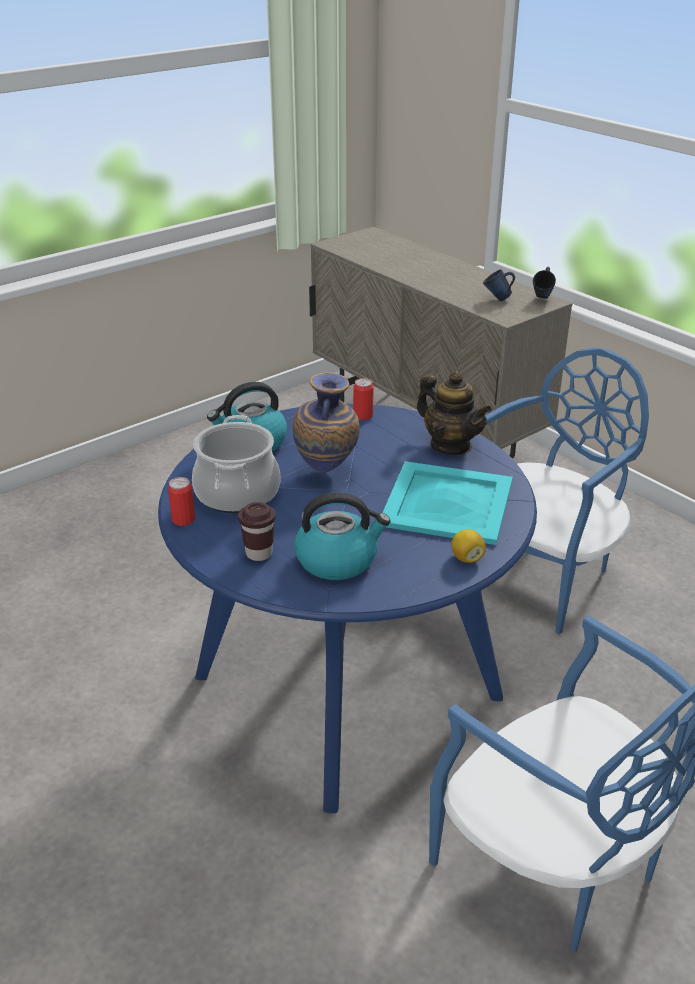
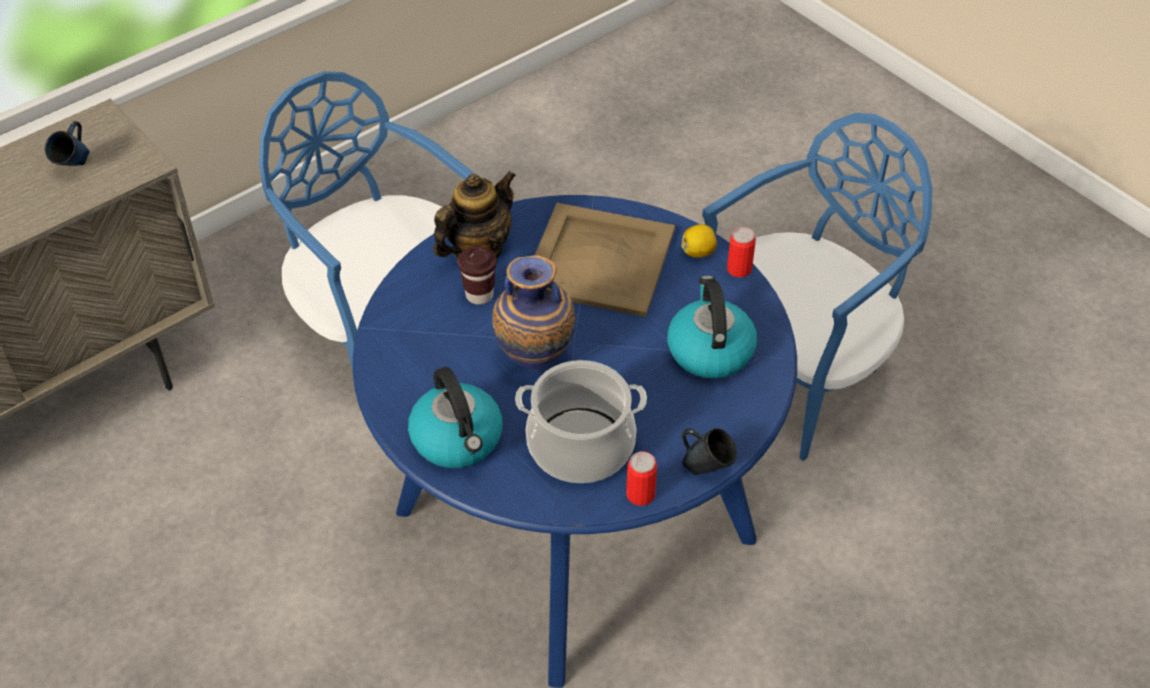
camera: 90 degrees left, 15 degrees up
brown cup [238,502,276,561] -> brown cup moved to [458,246,497,305]
can [353,378,374,420] -> can moved to [727,227,756,278]
turquoise tray [383,461,513,545] -> beige tray [535,203,675,317]
blue mug [533,267,556,299] -> blue mug moved to [682,428,737,475]

